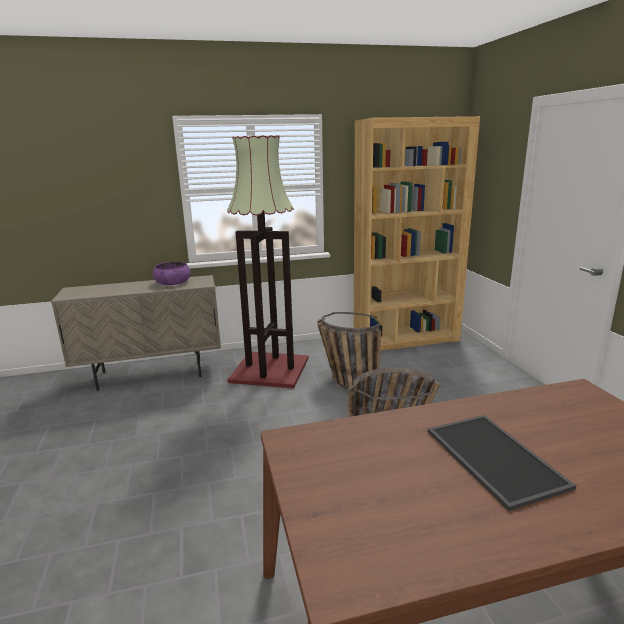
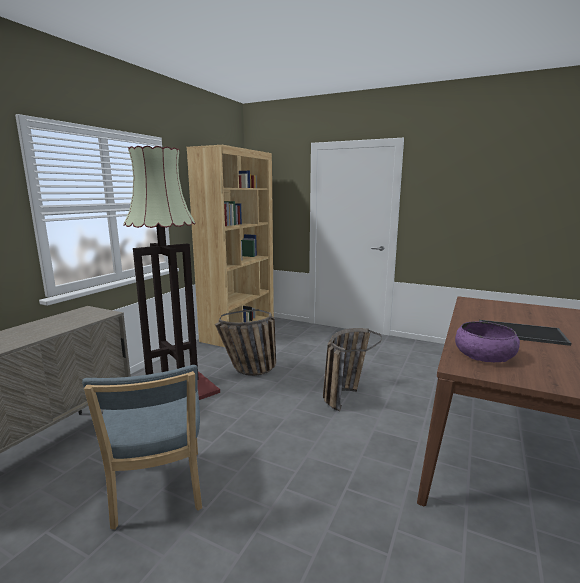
camera: 50 degrees left, 5 degrees down
purple bowl [153,262,191,285] -> purple bowl moved to [455,321,520,362]
none -> blue chair [82,365,202,529]

